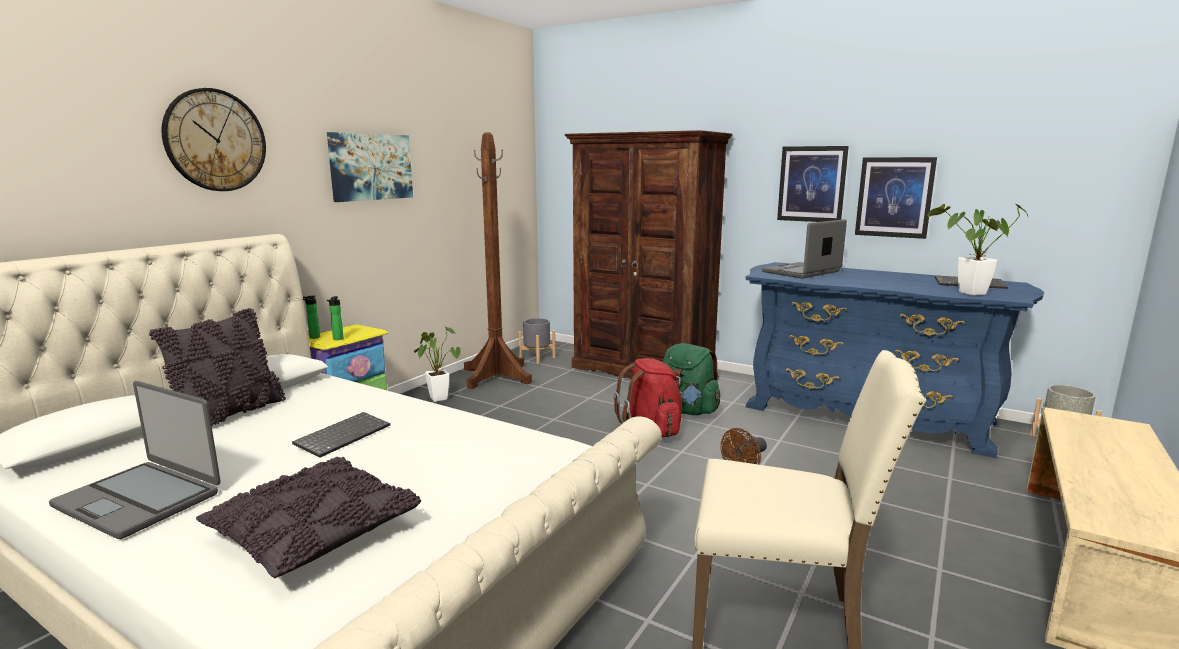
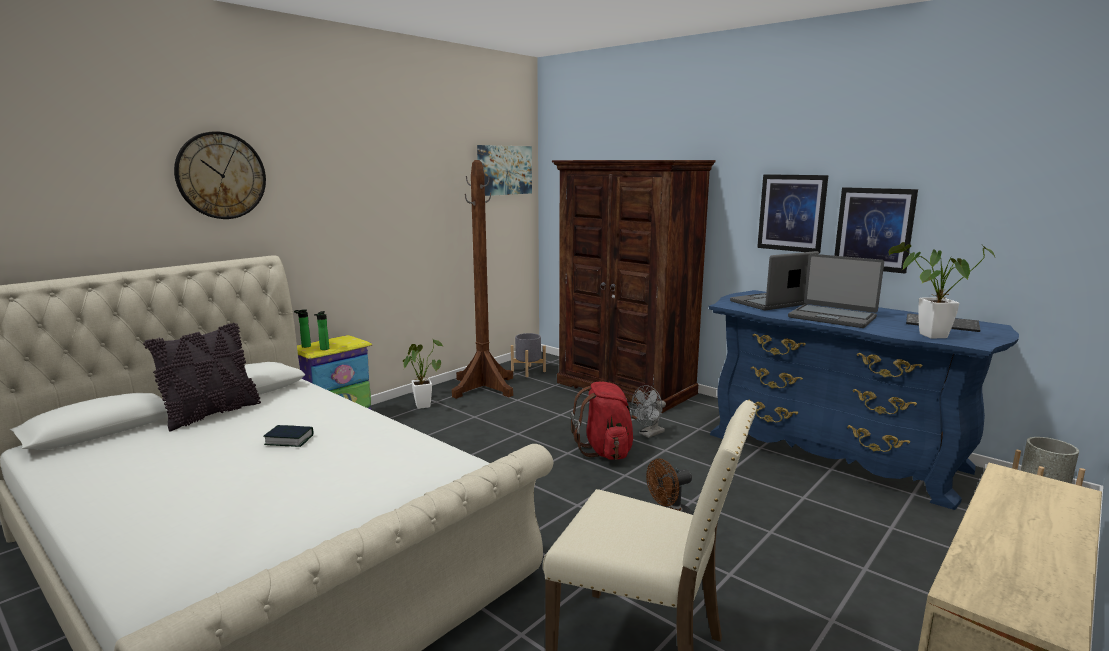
camera: 10 degrees right, 0 degrees up
laptop [49,381,221,539] -> laptop moved to [788,254,884,328]
black pillow [196,457,421,578] -> none
keyboard [292,412,390,458] -> book [263,425,313,447]
picture [327,132,413,202] -> picture moved to [477,145,532,196]
green backpack [662,343,720,415] -> grey fan [632,385,666,438]

